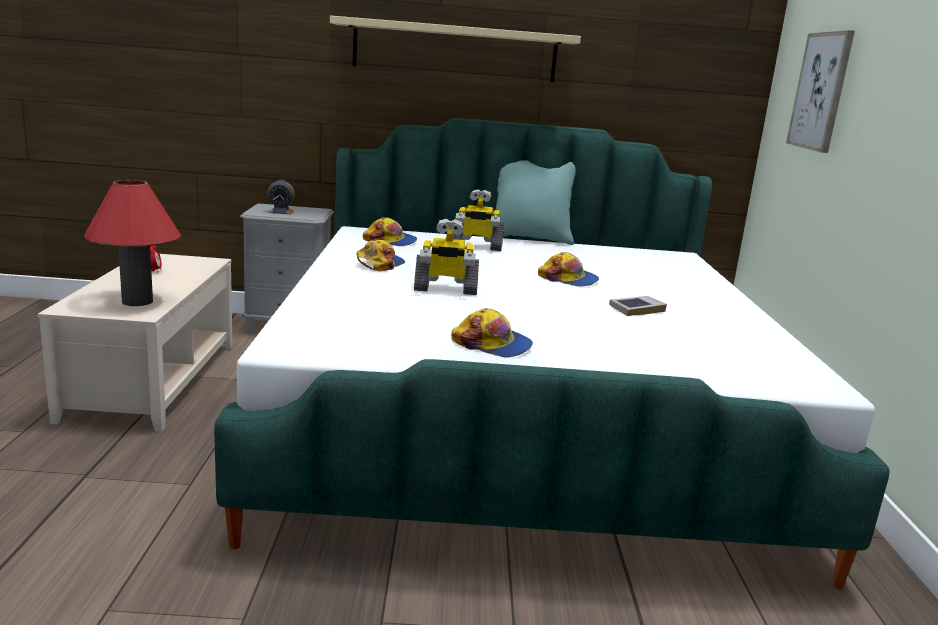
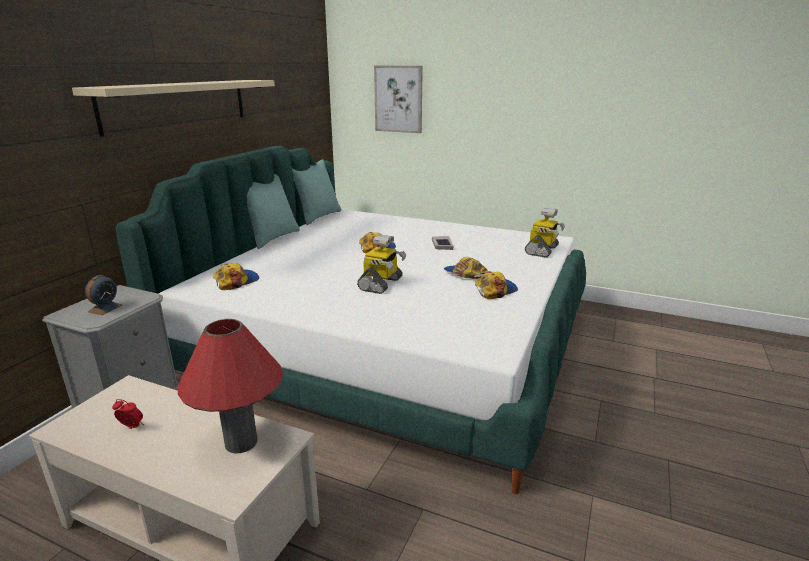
camera: 65 degrees left, 5 degrees up
cap [356,240,405,271] -> cap moved to [444,257,488,279]
toy robot [453,189,504,251] -> toy robot moved to [525,208,565,257]
none -> turquoise pillow [292,159,341,225]

